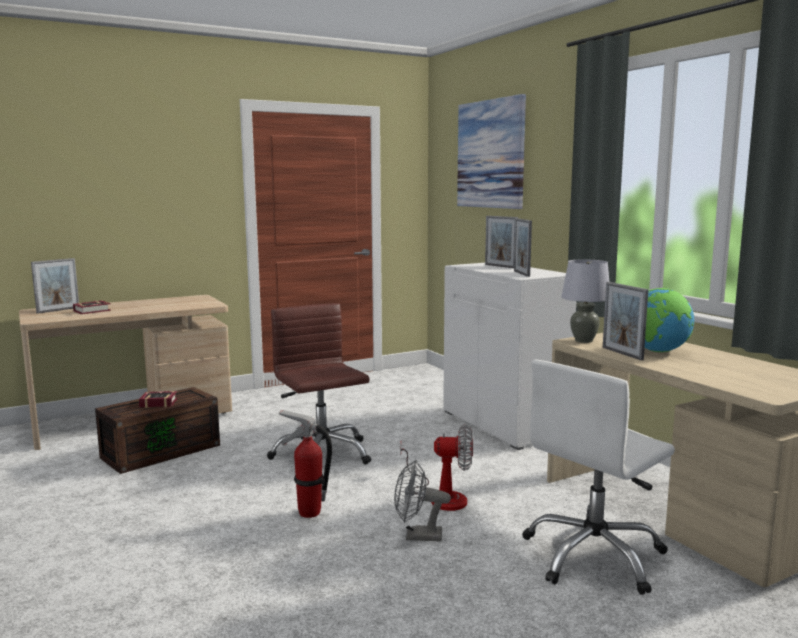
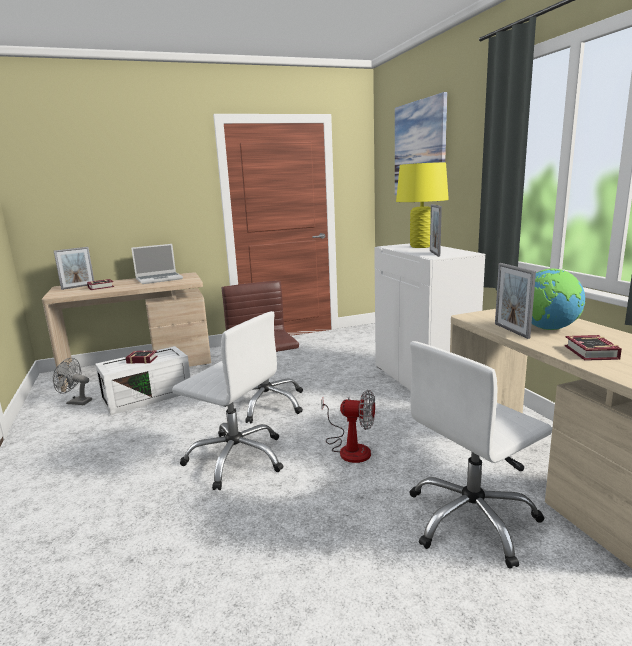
camera: 10 degrees right, 5 degrees up
brown storage box [95,387,220,474] -> white storage box [95,346,190,415]
fire extinguisher [279,410,332,518] -> white office chair [172,311,283,490]
grey fan [394,460,451,542] -> grey fan moved to [53,358,92,405]
picture frame [485,216,518,268] -> yellow table lamp [396,162,449,248]
grey table lamp [561,259,610,343] -> none
none -> laptop [131,244,183,284]
none -> book [565,335,622,361]

